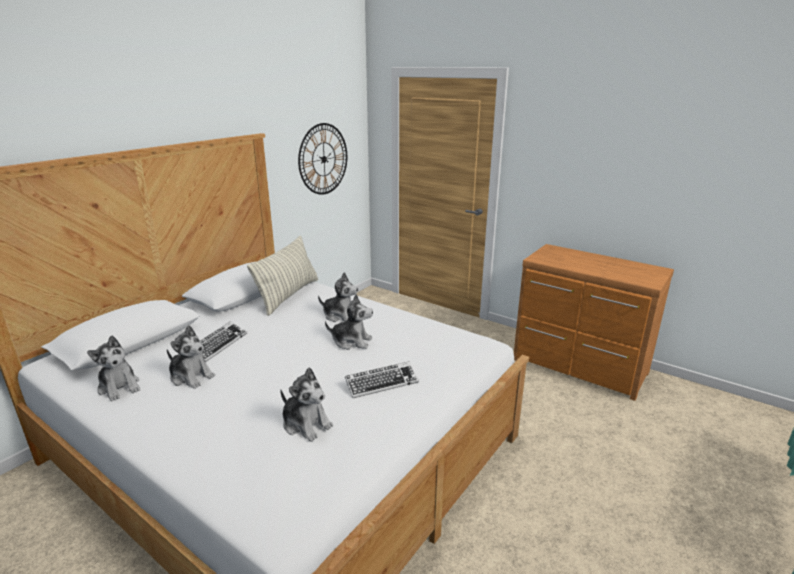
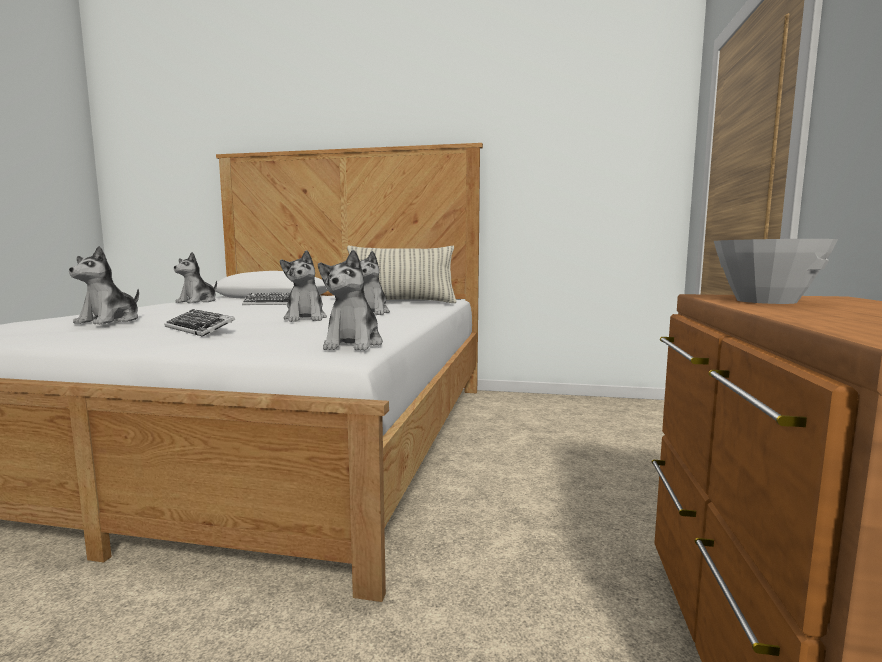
camera: 65 degrees right, 15 degrees down
plush toy [167,325,215,389] -> plush toy moved to [318,250,383,350]
wall clock [298,123,347,195] -> none
none -> white bowl [714,239,838,304]

